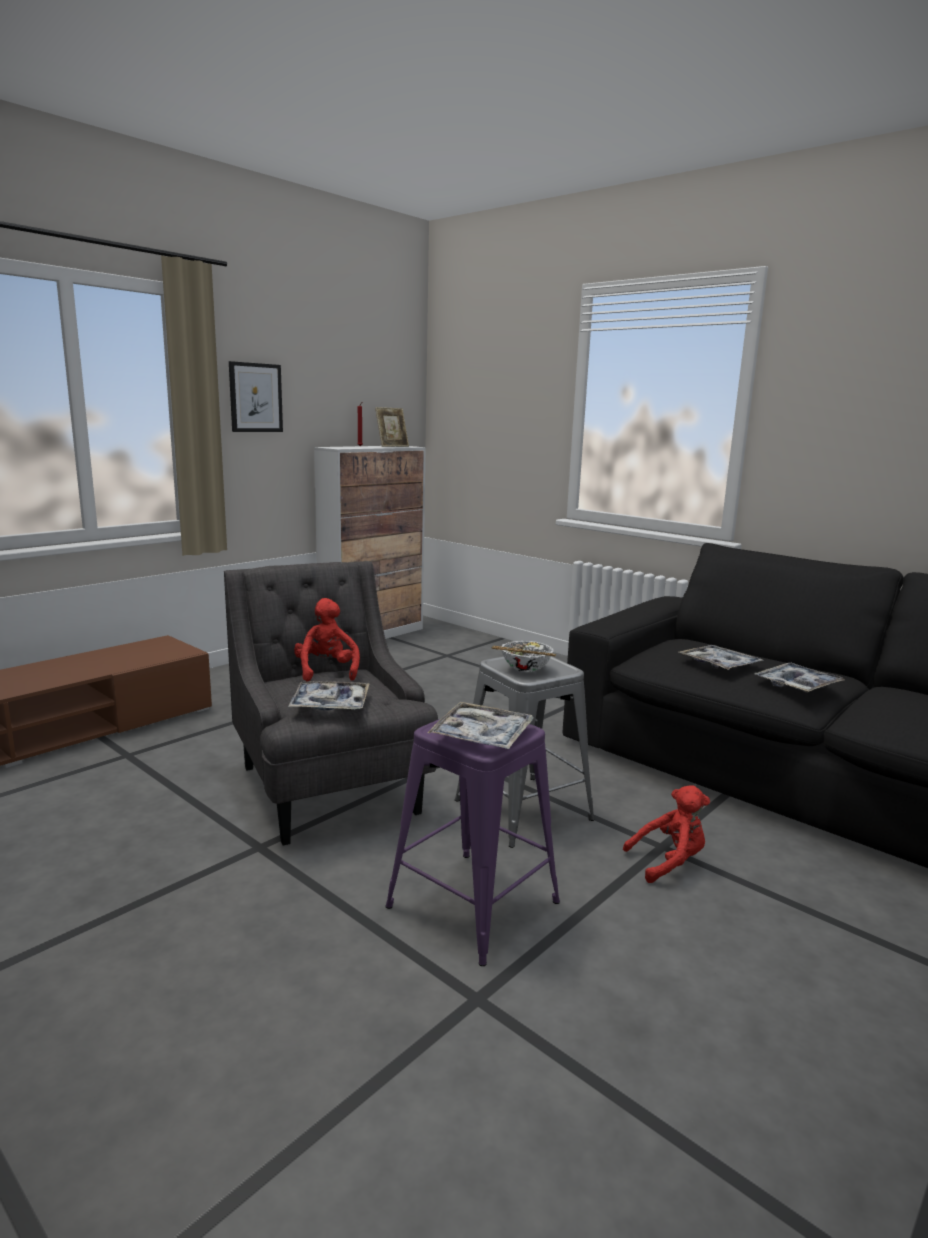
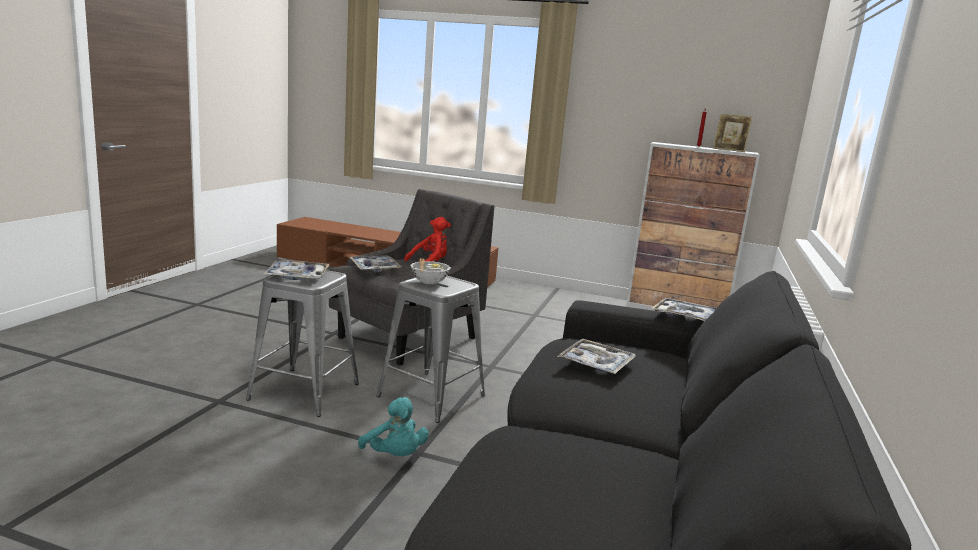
camera: 65 degrees right, 0 degrees up
picture [229,361,283,432] -> none
purple stool [386,708,560,966] -> grey stool [246,270,359,417]
red plush toy [623,785,710,883] -> turquoise plush toy [358,397,429,456]
tray [754,663,845,693] -> tray moved to [652,298,717,321]

